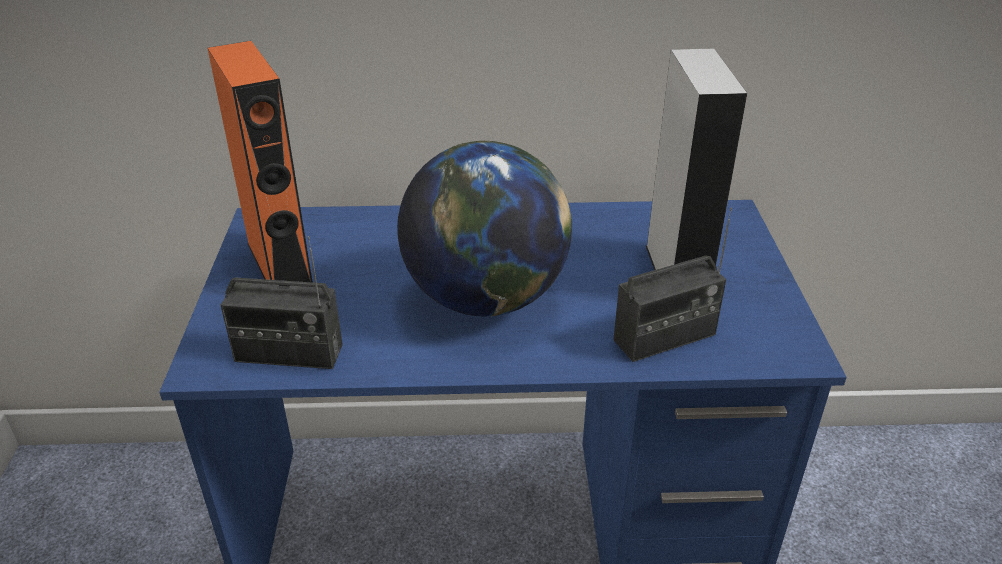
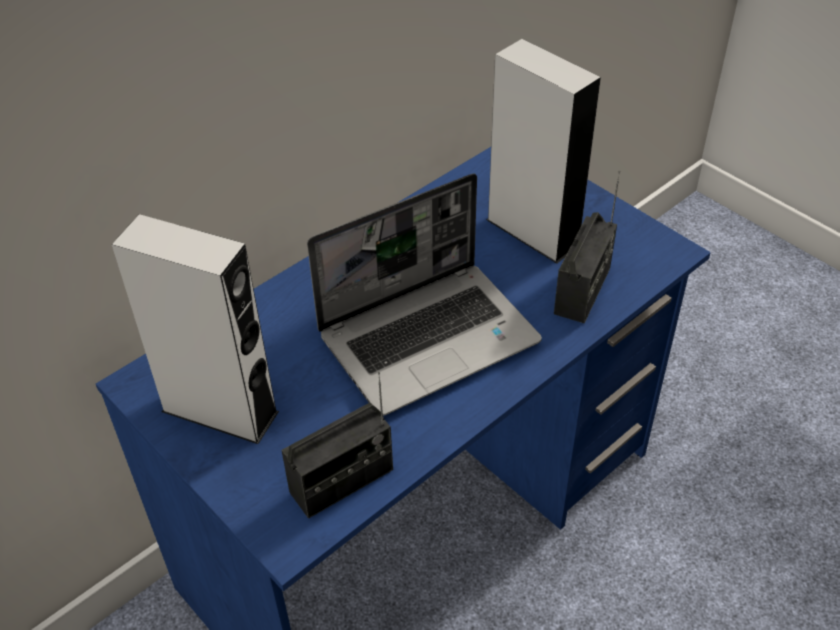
camera: 40 degrees left, 10 degrees up
orange speaker [207,41,313,287] -> grey speaker [112,214,279,444]
globe [397,141,572,316] -> laptop [307,173,542,416]

